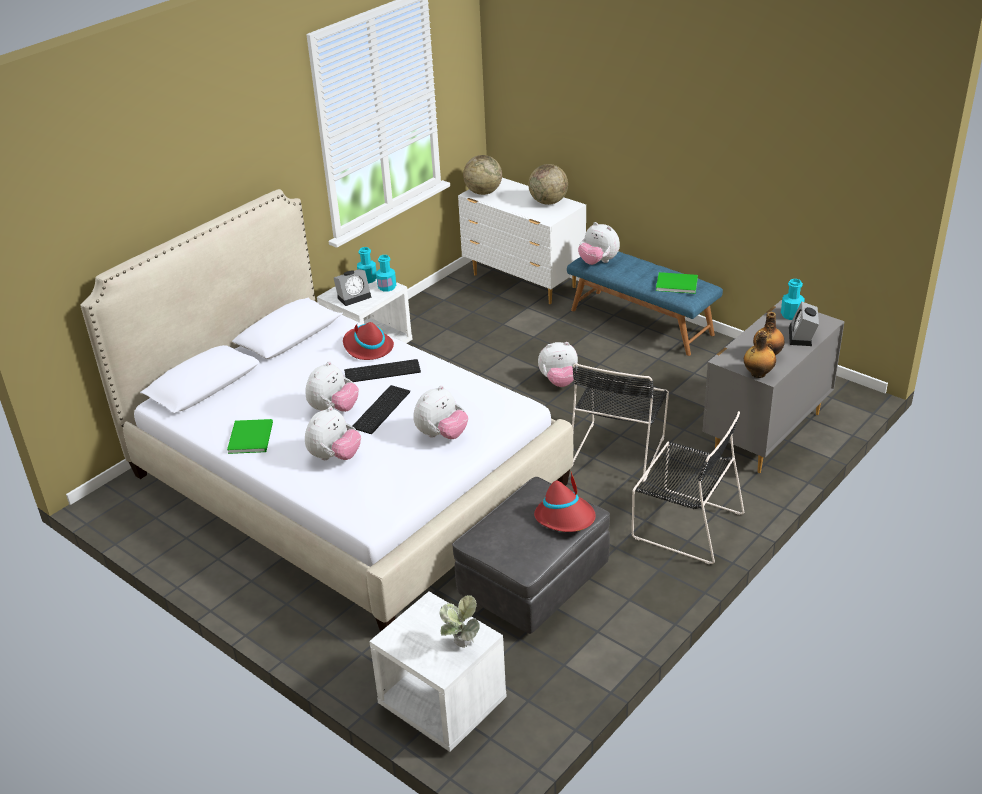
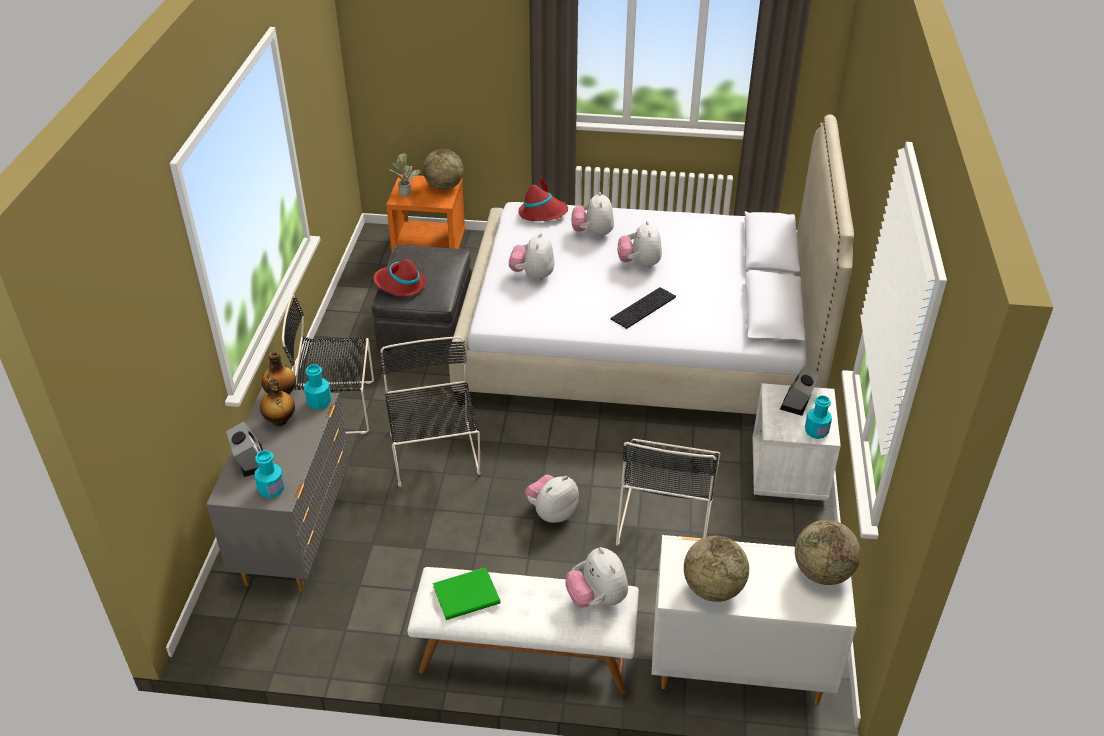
camera: 145 degrees right, 5 degrees up
green book [227,419,273,454] -> none
red hat [343,322,394,360] -> red hat moved to [518,175,568,221]
keyboard [353,385,410,434] -> none
white nightstand [369,592,506,752] -> orange nightstand [386,174,465,253]
turquoise bottle [376,255,396,292] -> turquoise bottle moved to [304,364,331,410]
blue bench [567,251,723,356] -> white bench [407,567,639,694]
plush toy [578,222,620,265] -> plush toy turned 120 degrees counterclockwise [566,547,628,608]
none -> globe [423,149,463,190]
none -> black chair [616,439,720,546]

